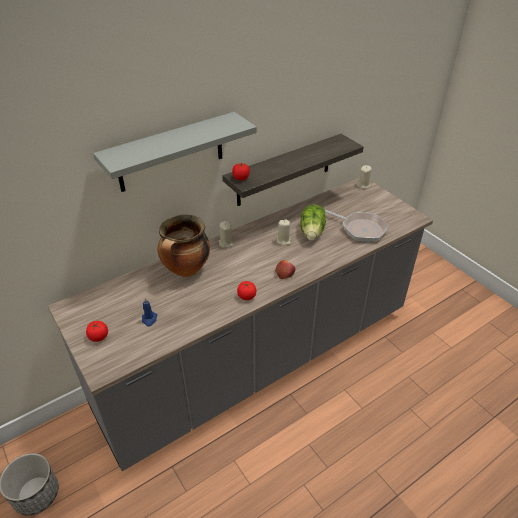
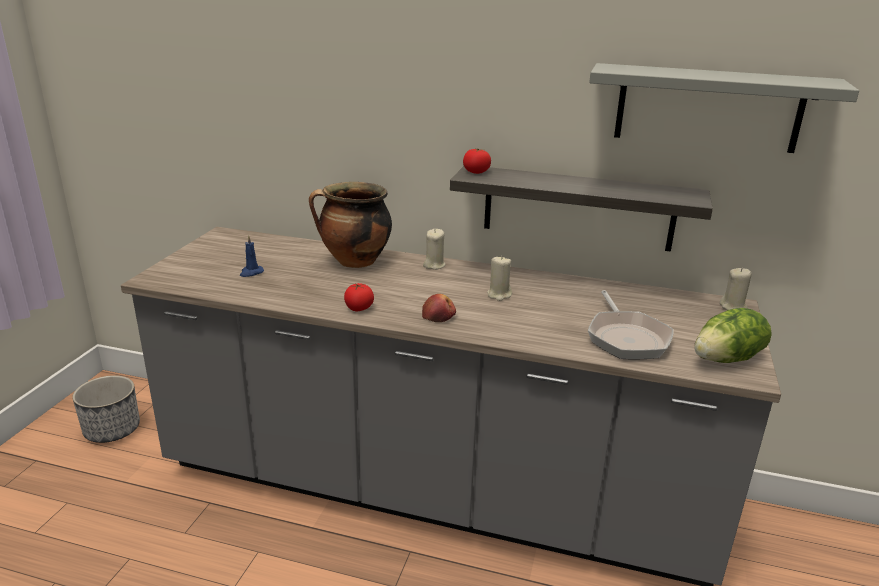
camera: 50 degrees right, 15 degrees down
tomato [86,321,108,342] -> none
grey shelf [93,112,257,192] -> grey shelf moved to [589,63,859,153]
lettuce [300,205,326,240] -> lettuce moved to [694,308,772,363]

